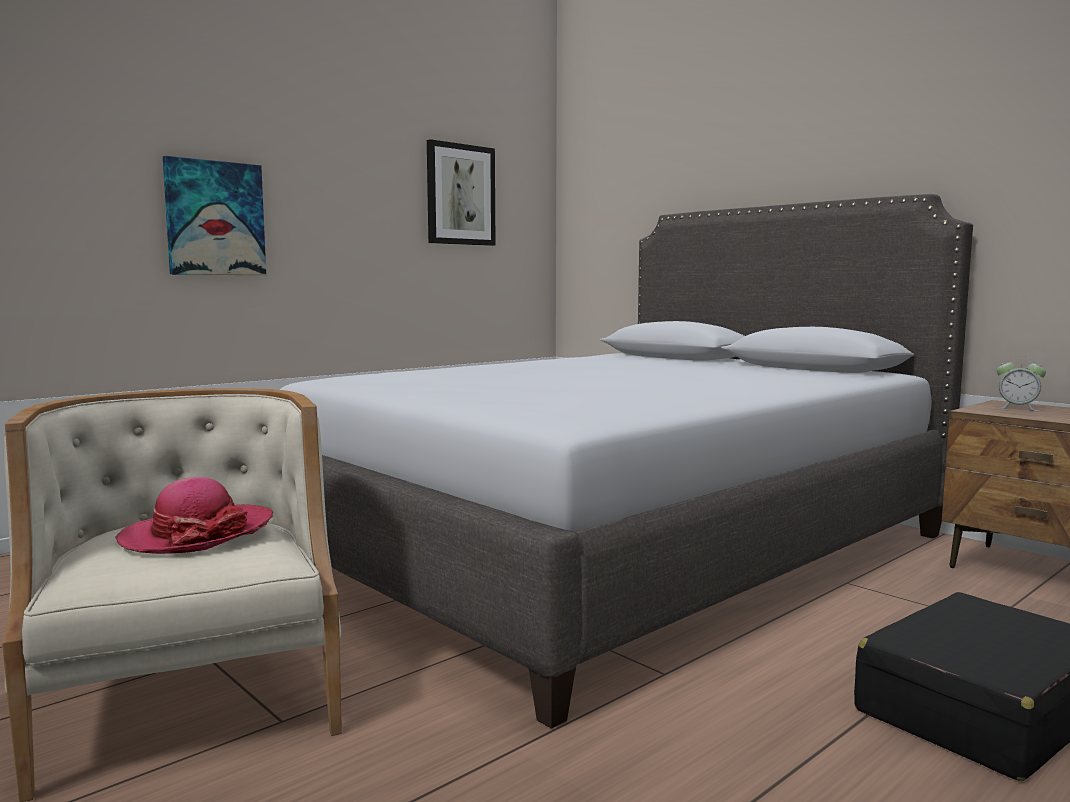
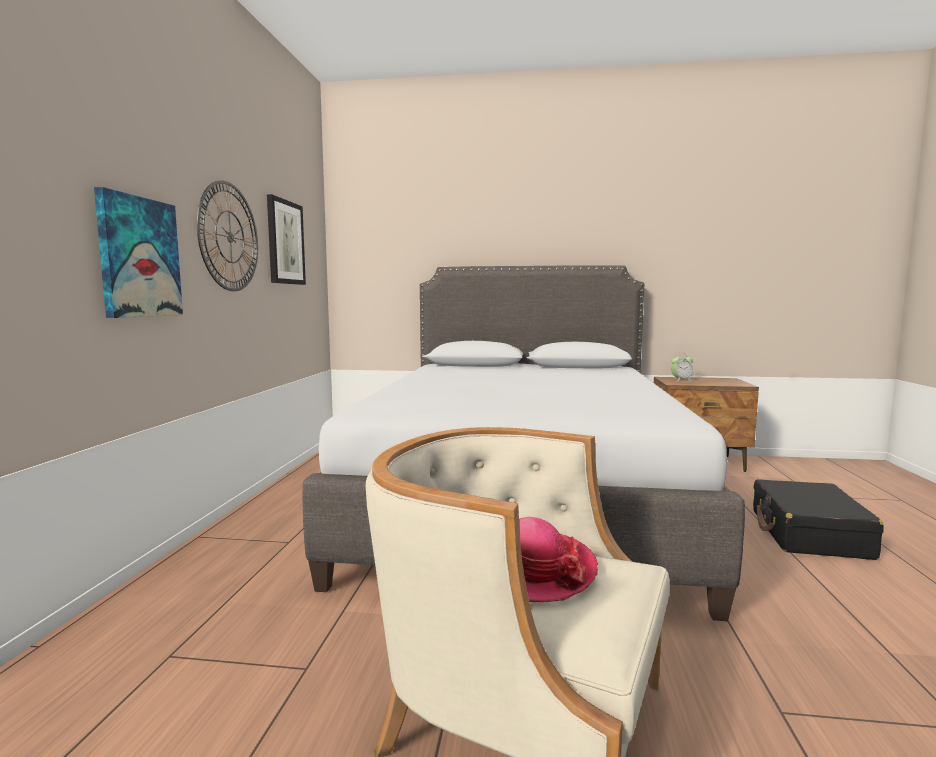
camera: 40 degrees left, 0 degrees up
none -> wall clock [197,180,258,291]

